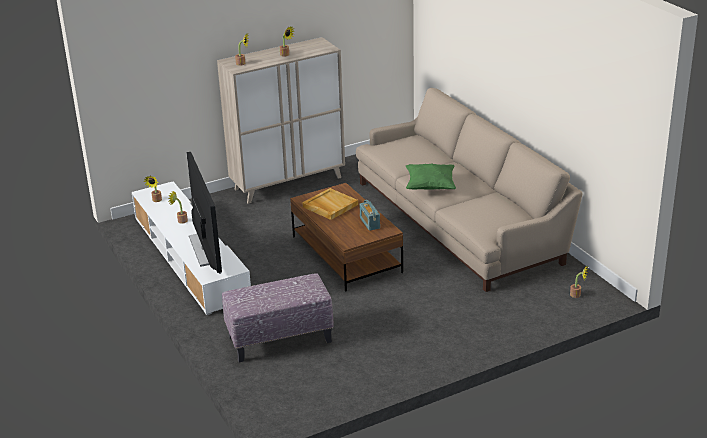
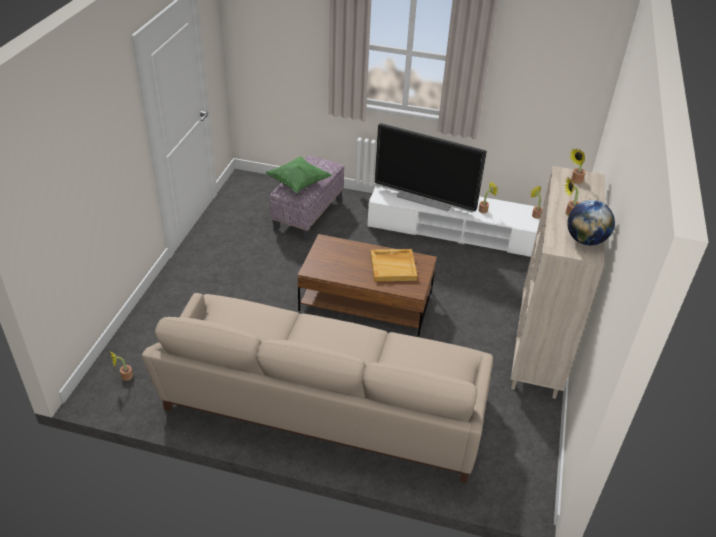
camera: 130 degrees right, 10 degrees up
radio [359,200,380,231] -> none
green pillow [406,163,456,190] -> green pillow moved to [265,156,332,193]
none -> globe [567,200,615,245]

